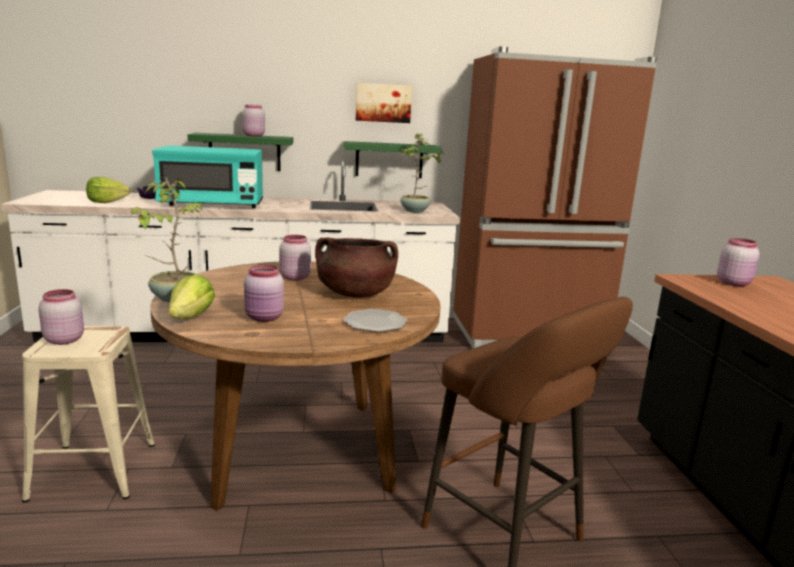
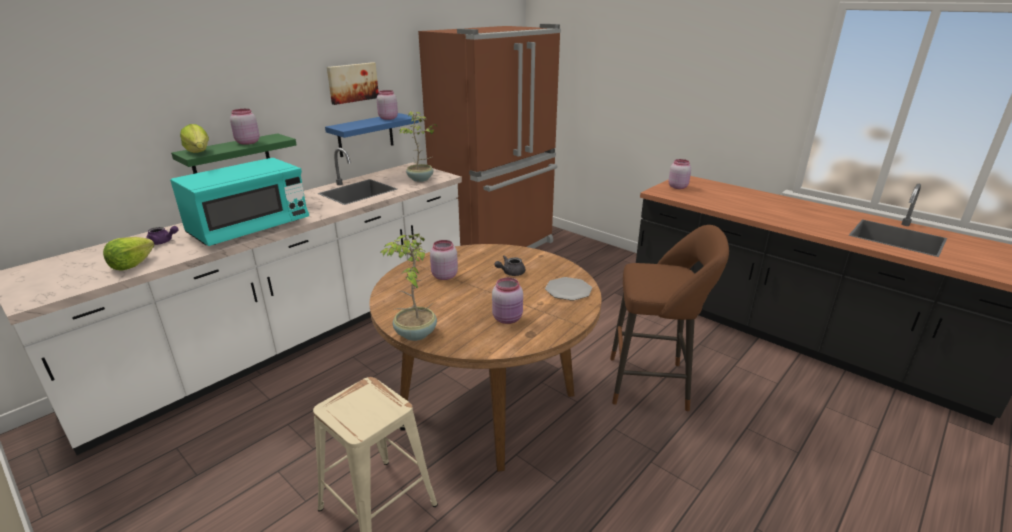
camera: 40 degrees left, 10 degrees up
pink jar [38,289,84,345] -> pink jar moved to [377,90,398,120]
lettuce [169,274,215,319] -> lettuce moved to [180,124,209,153]
brown cooking pot [315,238,398,298] -> grey teapot [494,255,525,276]
green shelf [343,141,442,178] -> blue shelf [325,113,419,157]

